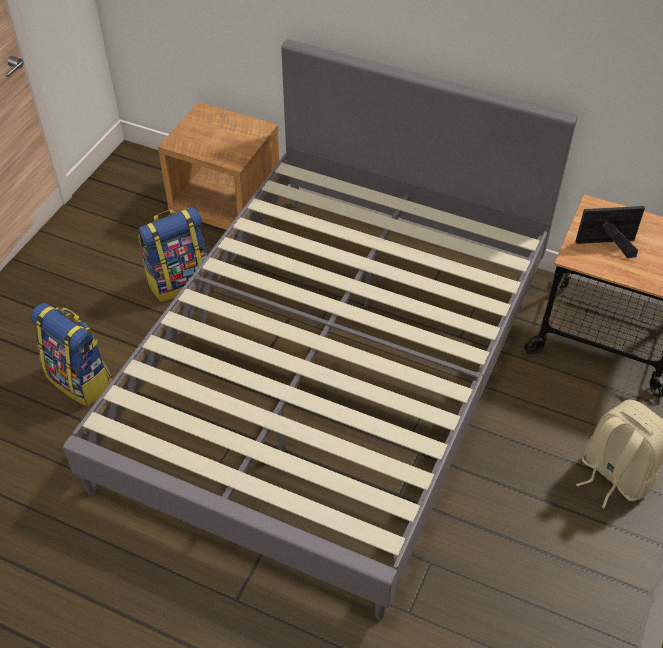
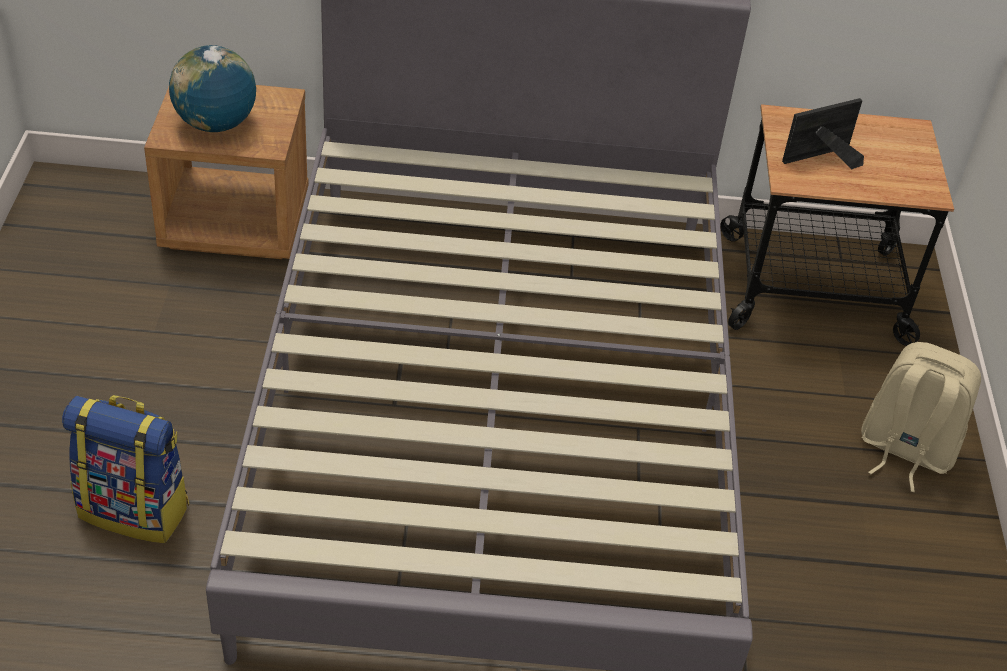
camera: 25 degrees left, 5 degrees down
backpack [138,207,207,302] -> none
none -> globe [169,45,256,132]

